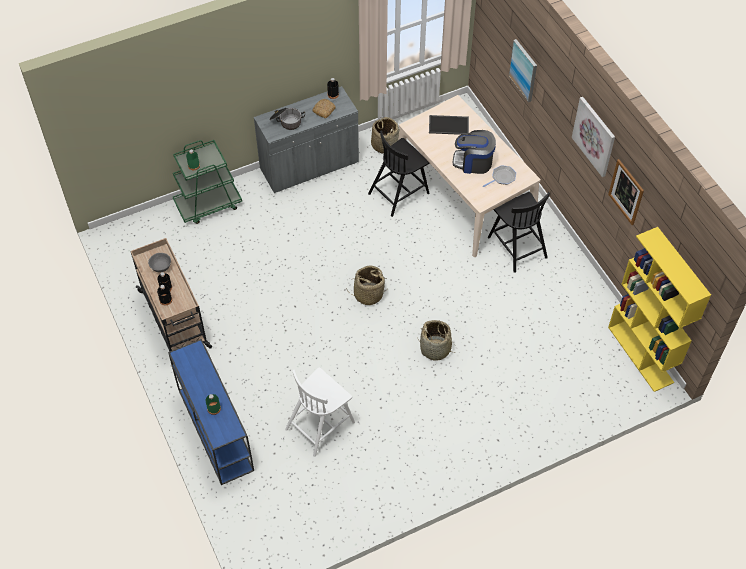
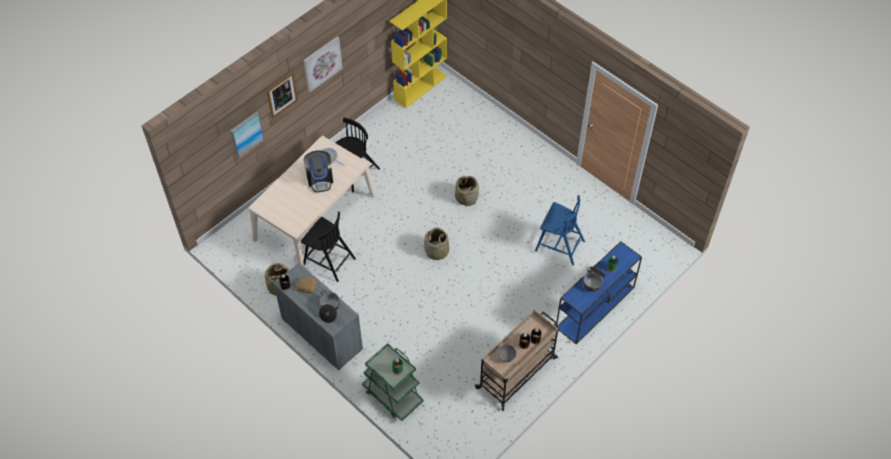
camera: 110 degrees left, 0 degrees up
white chair [285,367,355,457] -> blue chair [535,195,585,265]
tray [429,115,469,135] -> none
picture [608,159,644,225] -> picture moved to [266,72,298,119]
none -> cooking pot [583,267,606,292]

